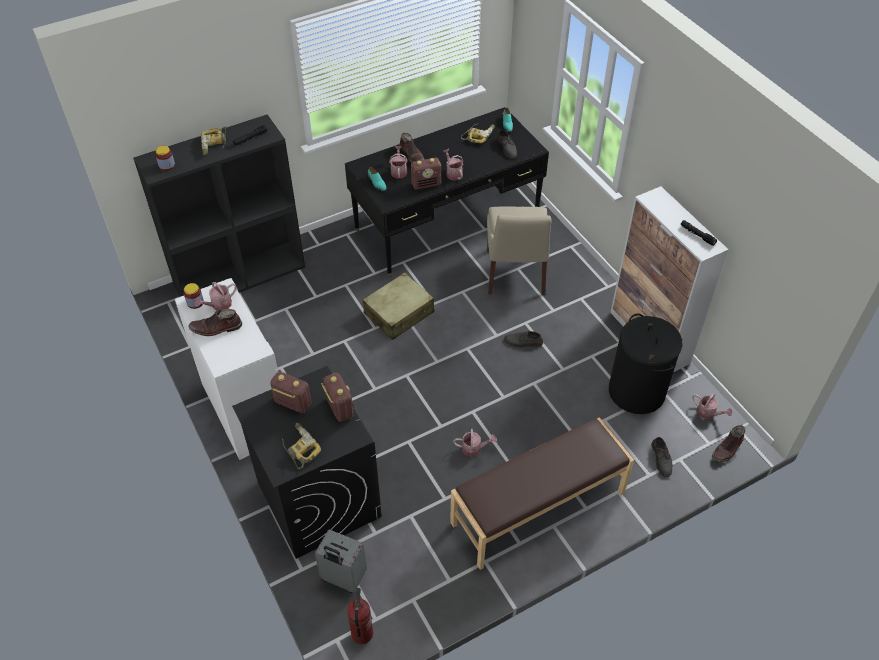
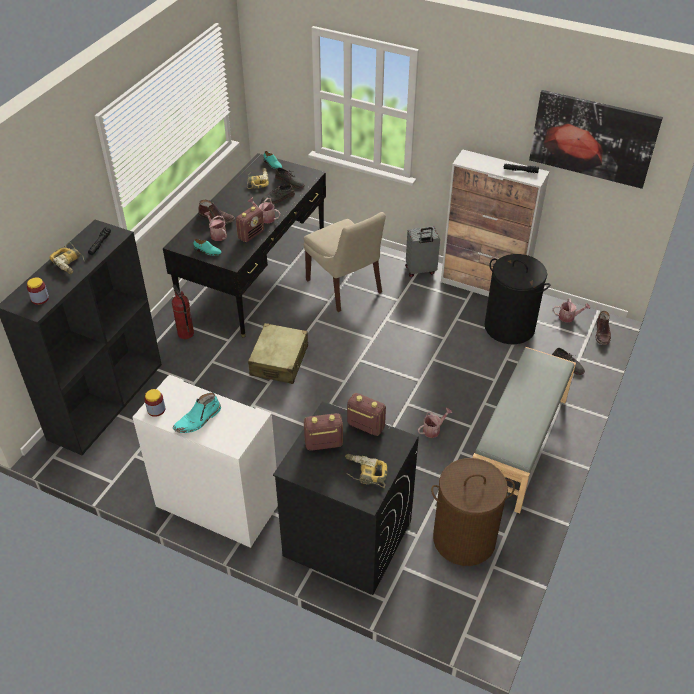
camera: 35 degrees left, 5 degrees down
brown boot [188,309,242,336] -> turquoise boot [173,393,221,433]
watering can [194,282,237,310] -> none
grey suitcase [315,529,367,593] -> grey suitcase moved to [405,226,440,277]
fire extinguisher [347,588,373,644] -> fire extinguisher moved to [172,285,194,339]
brown bench [450,417,634,570] -> grey bench [473,347,576,514]
grey shoe [504,331,543,348] -> grey shoe moved to [261,184,295,204]
none -> brown laundry basket [431,458,515,566]
none -> picture [529,90,663,189]

